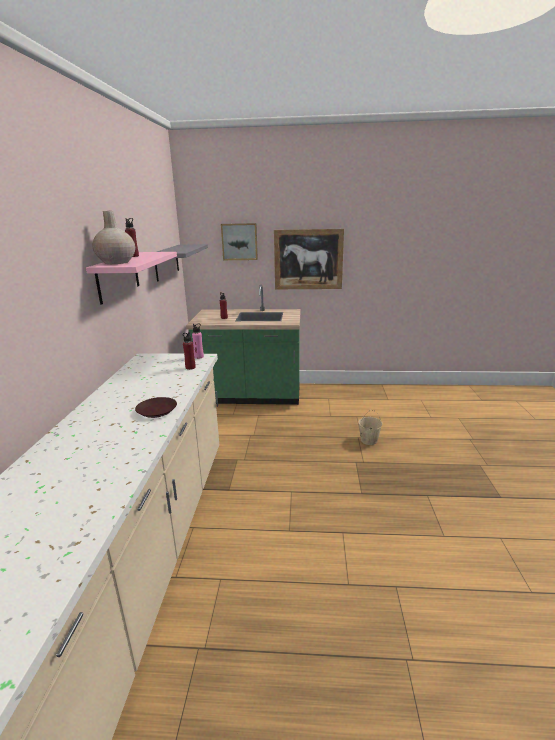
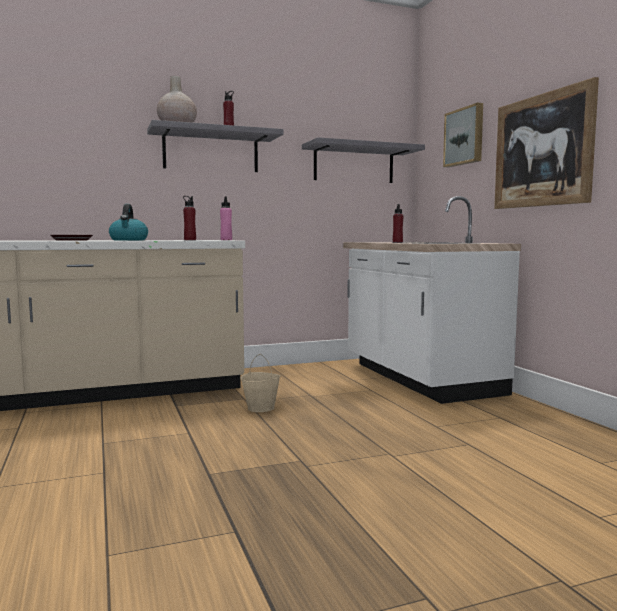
camera: 65 degrees right, 15 degrees down
pink shelf [86,252,177,305] -> grey shelf [147,120,284,172]
green counter [186,285,301,405] -> white counter [343,196,521,404]
beige bucket [358,410,382,445] -> beige bucket moved to [240,354,281,412]
none -> kettle [109,204,148,240]

